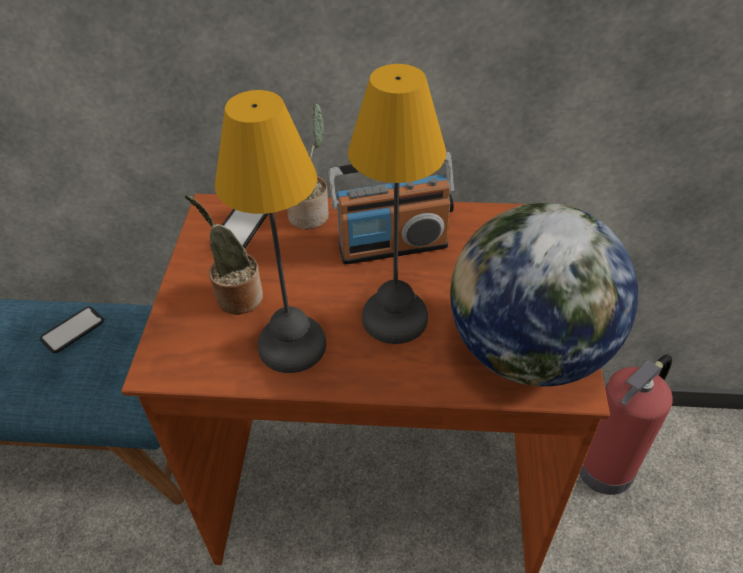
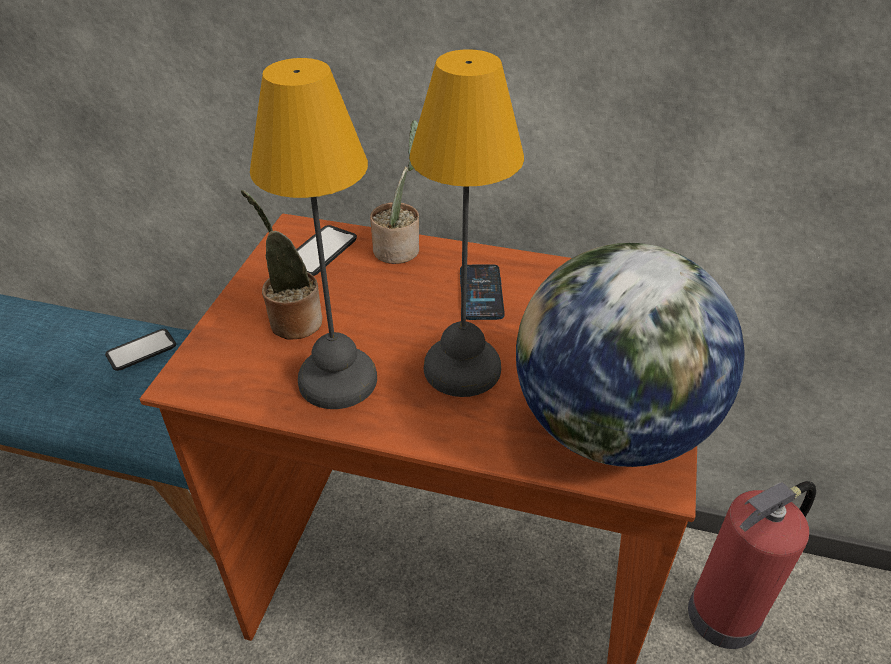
camera: 10 degrees right, 5 degrees down
radio [328,151,454,265] -> phone [460,264,505,320]

